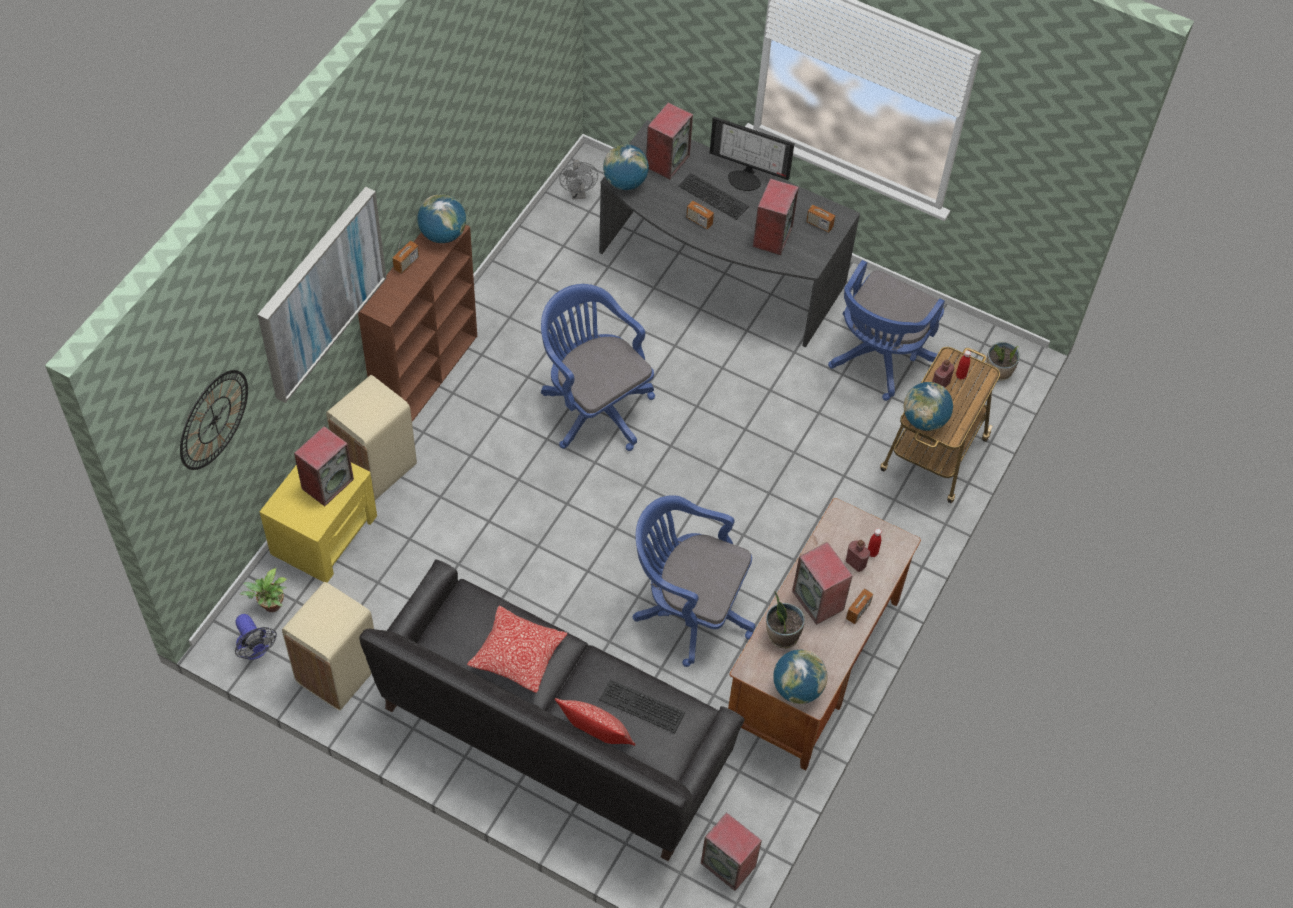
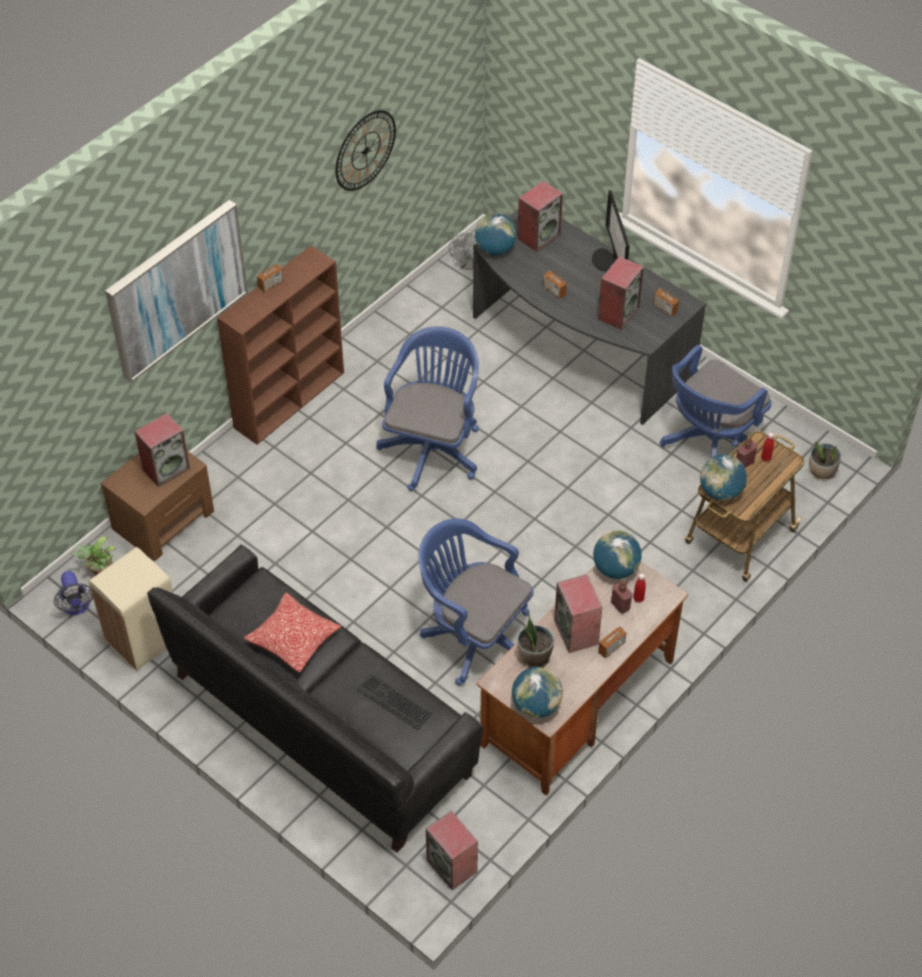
camera: 15 degrees right, 5 degrees down
wall clock [180,370,248,470] -> wall clock moved to [336,110,396,191]
yellow nightstand [260,462,377,583] -> brown nightstand [101,451,214,561]
beige trash can [326,375,417,500] -> none
globe [417,194,466,243] -> globe moved to [593,530,642,579]
blue office chair [541,284,655,451] -> blue office chair turned 45 degrees clockwise [376,326,479,491]
pillow [555,698,636,746] -> none
keyboard [678,173,749,220] -> none
monitor [710,117,794,191] -> monitor turned 45 degrees clockwise [592,190,630,272]

